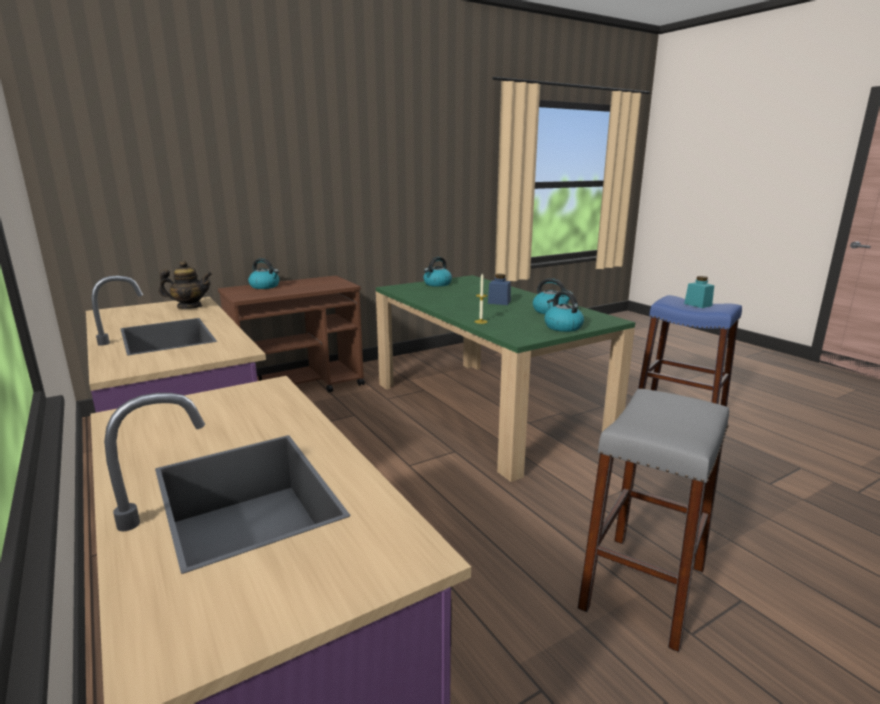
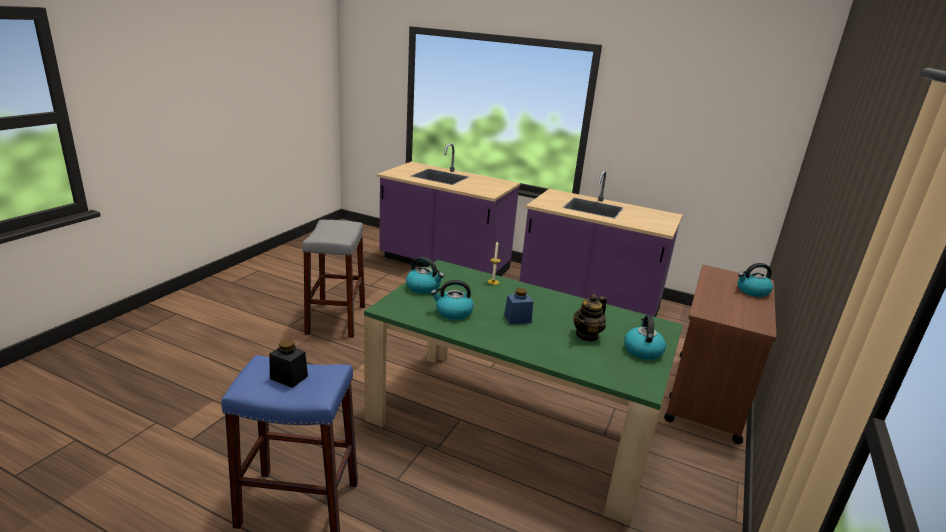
camera: 145 degrees right, 5 degrees up
teapot [159,260,212,309] -> teapot moved to [573,294,607,342]
turquoise jar [684,276,714,308] -> black jar [269,339,308,388]

